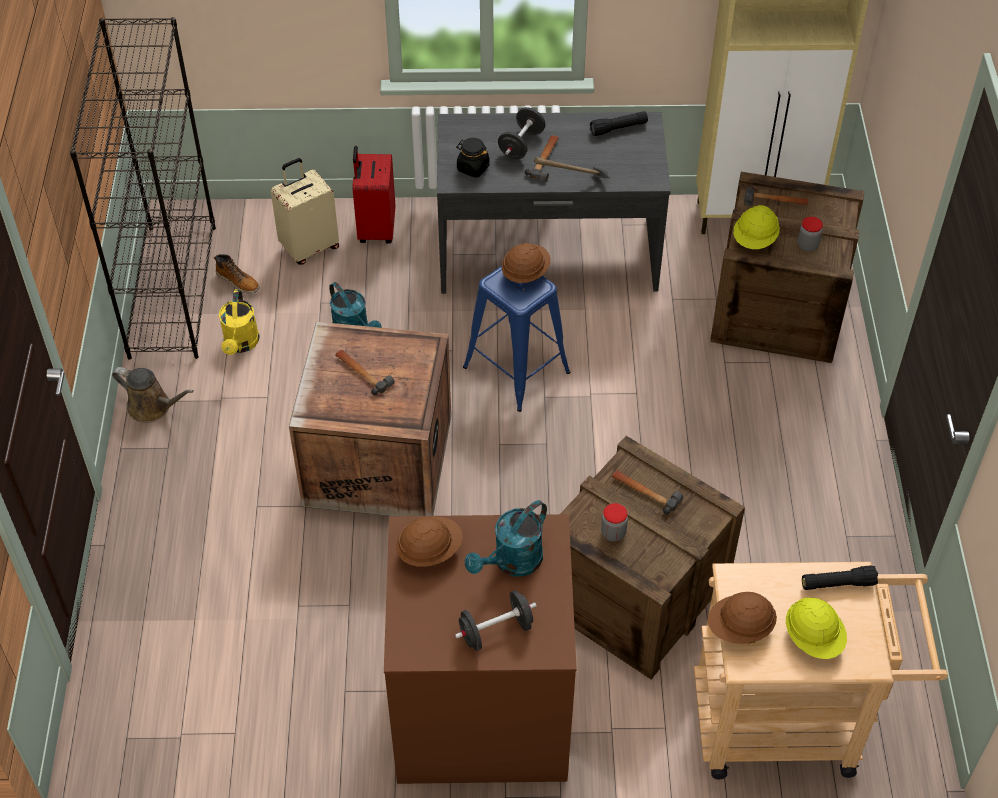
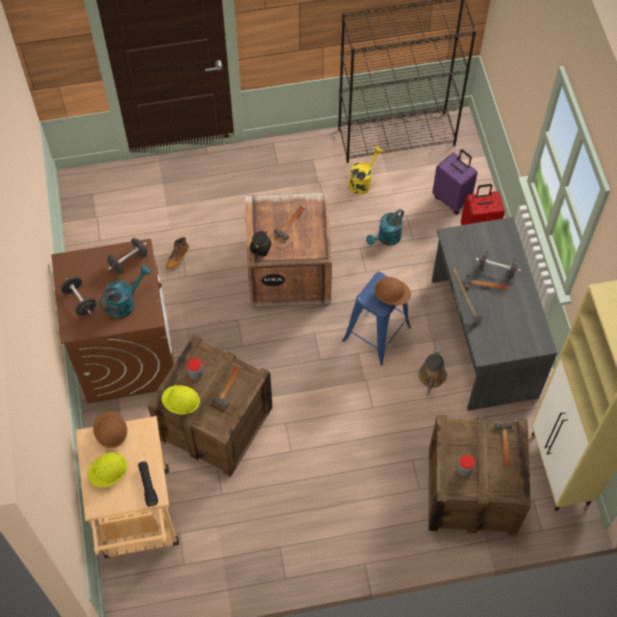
camera: 80 degrees right, 10 degrees up
brown watering can [112,367,194,423] -> brown watering can moved to [418,345,447,396]
boot [214,254,260,294] -> boot moved to [165,237,189,271]
yellow watering can [219,290,260,355] -> yellow watering can turned 135 degrees clockwise [349,147,383,195]
beige suitcase [271,158,339,265] -> purple suitcase [432,149,478,215]
brown hard hat [396,517,463,567] -> black dumbbell [107,238,147,274]
black jar [456,138,490,178] -> black jar moved to [250,230,271,257]
turquoise watering can [465,500,547,577] -> turquoise watering can turned 105 degrees clockwise [99,265,151,318]
black flashlight [590,111,648,136] -> none
yellow hard hat [733,205,780,249] -> yellow hard hat moved to [161,385,200,415]

